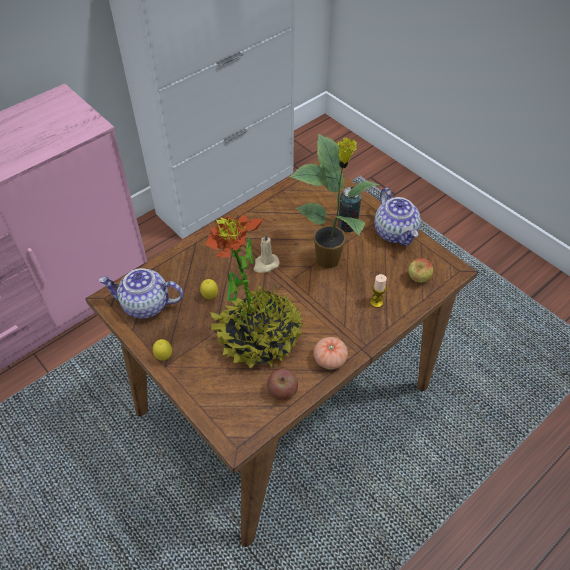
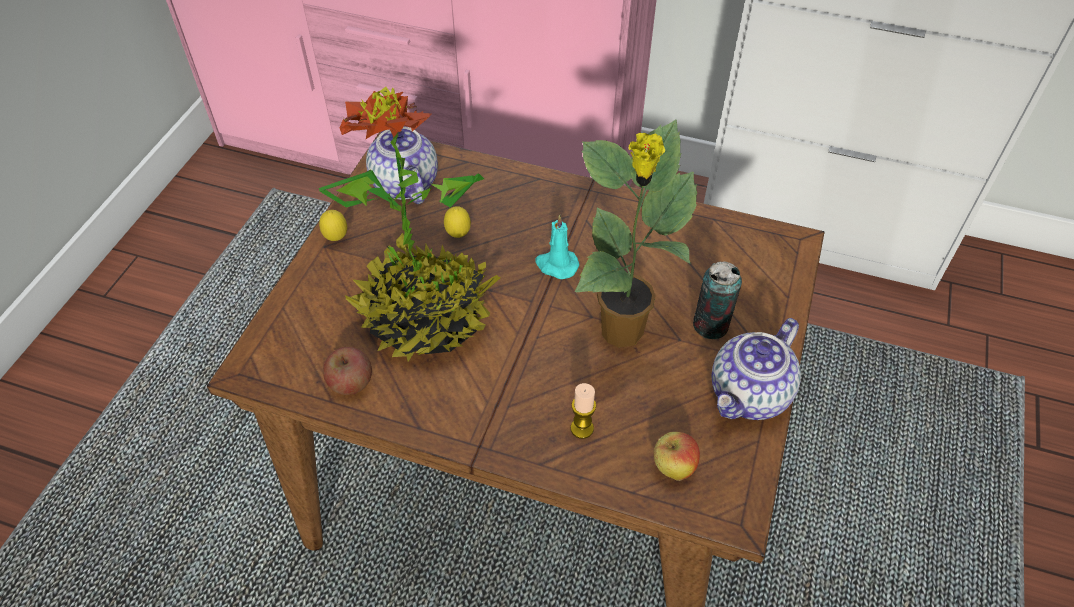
camera: 60 degrees right, 0 degrees up
beige candle [254,233,279,273] -> turquoise candle [535,214,579,279]
tomato [313,337,348,369] -> none

